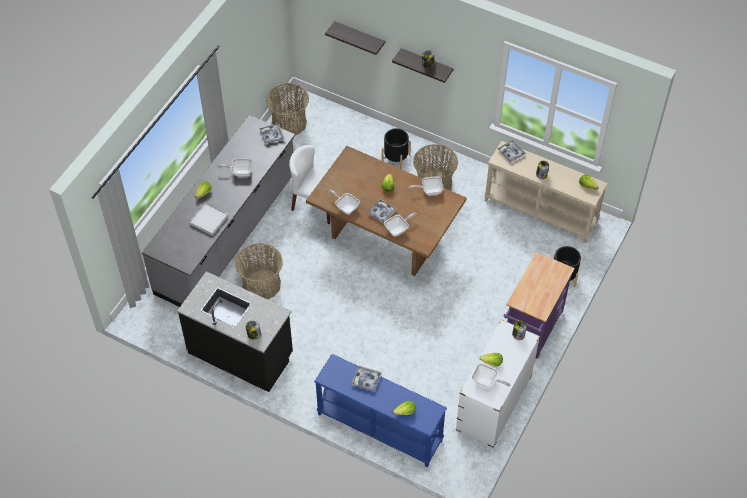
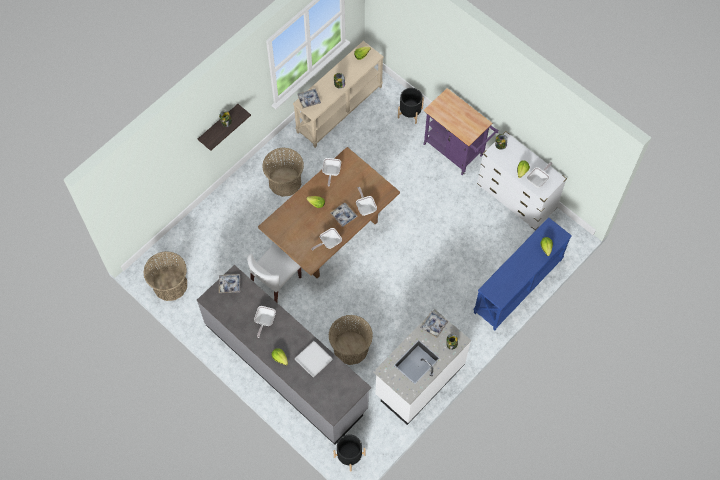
camera: 75 degrees left, 10 degrees up
black counter [177,271,293,392] -> white counter [373,309,471,425]
shelf [325,21,385,55] -> none
tray [351,366,382,392] -> tray moved to [420,311,449,338]
black planter [382,128,411,169] -> black planter moved to [333,434,366,472]

